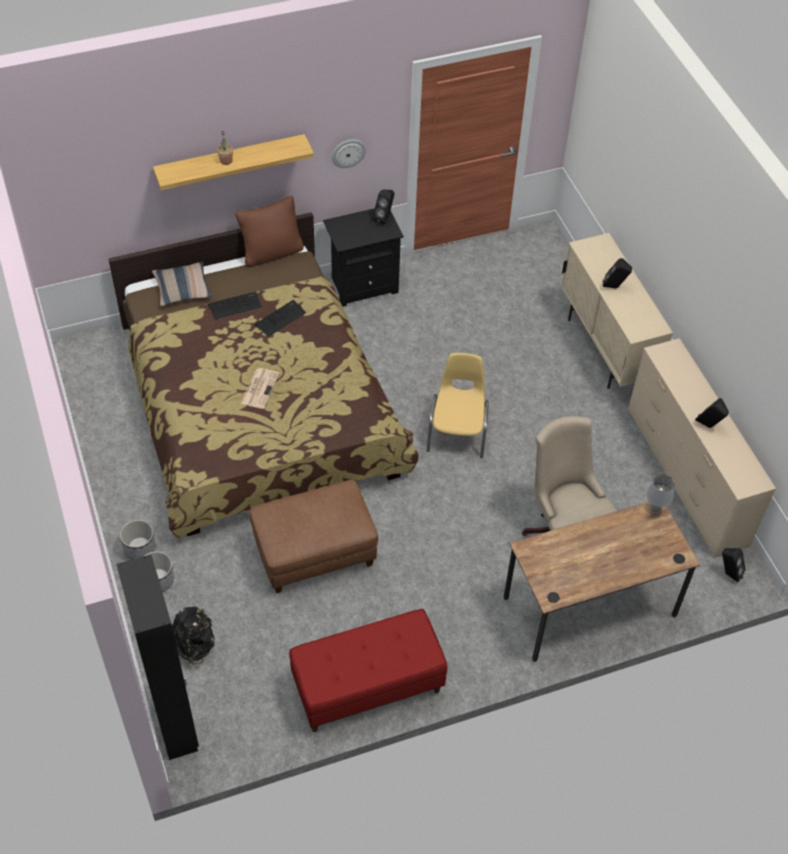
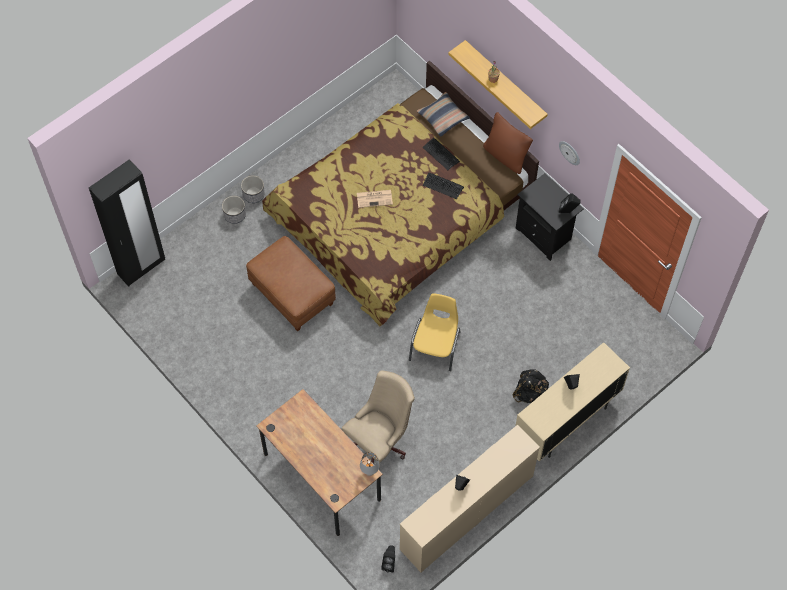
camera: 70 degrees right, 10 degrees up
black backpack [172,607,215,665] -> black backpack moved to [513,369,549,403]
red bench [289,609,447,732] -> none
yellow chair [427,353,489,458] -> yellow chair turned 60 degrees counterclockwise [409,293,461,371]

